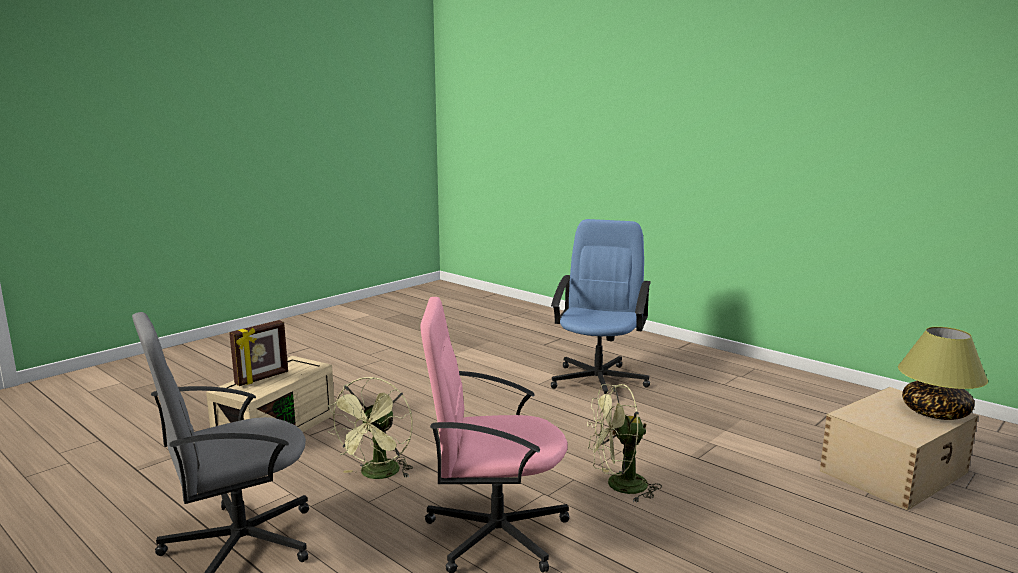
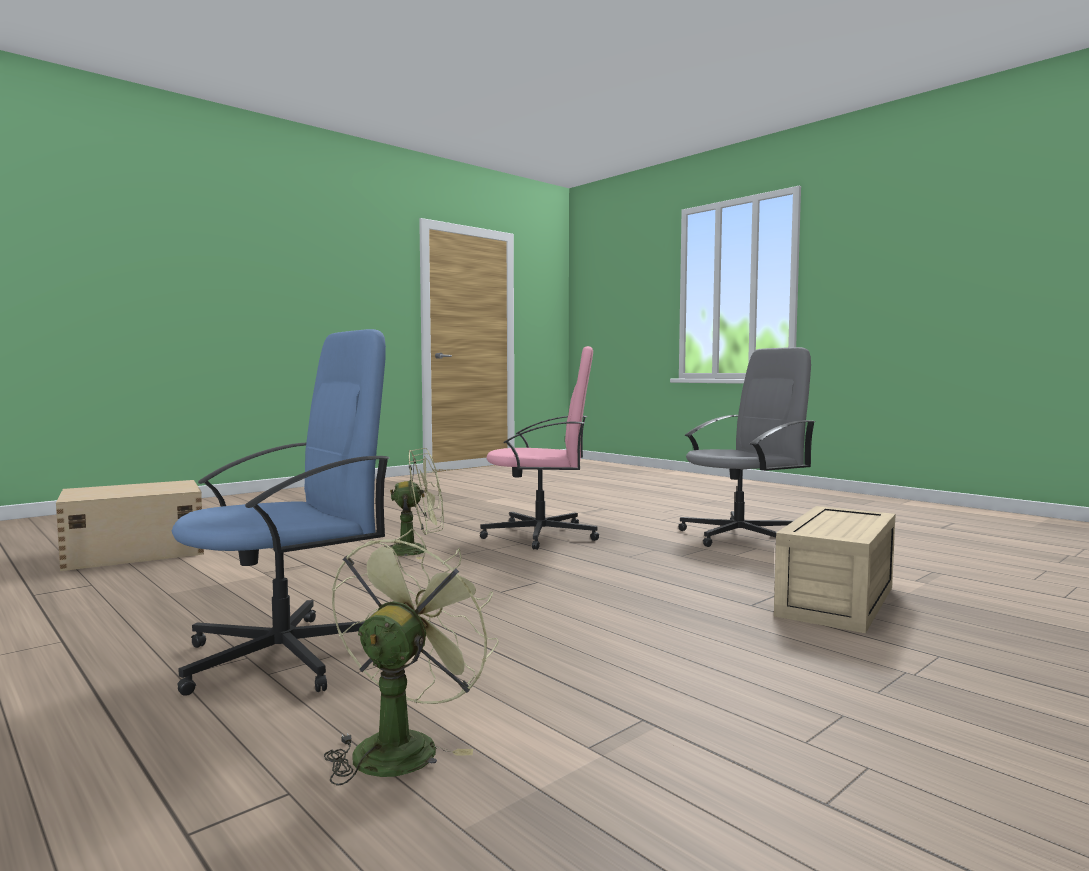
camera: 175 degrees left, 10 degrees down
picture frame [229,320,288,386] -> none
green fan [327,377,413,479] -> green fan moved to [324,529,499,786]
blue office chair [551,219,651,394] -> blue office chair turned 150 degrees counterclockwise [172,329,390,696]
table lamp [898,327,988,420] -> none

